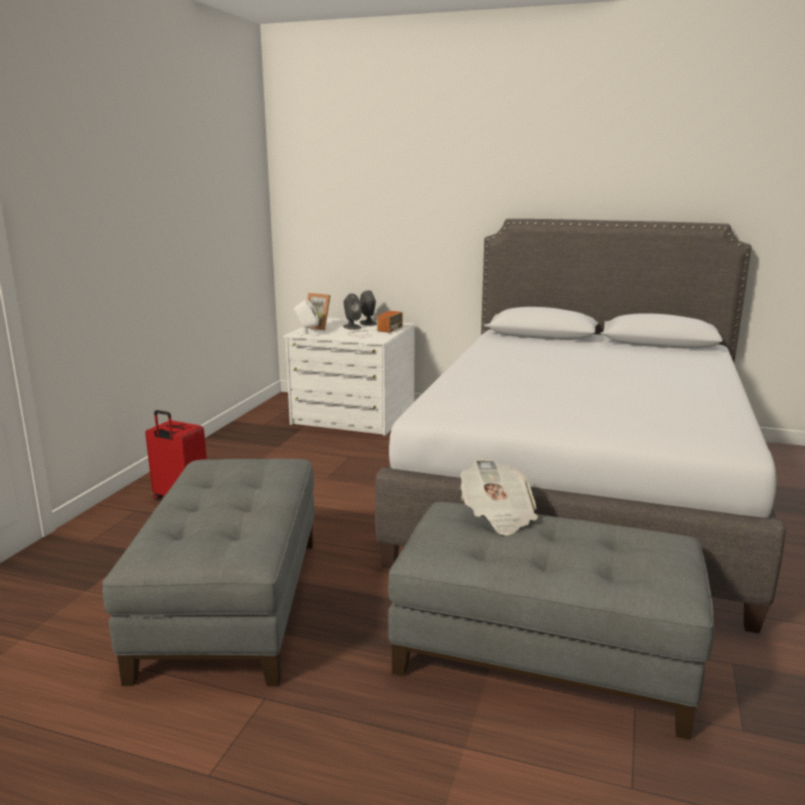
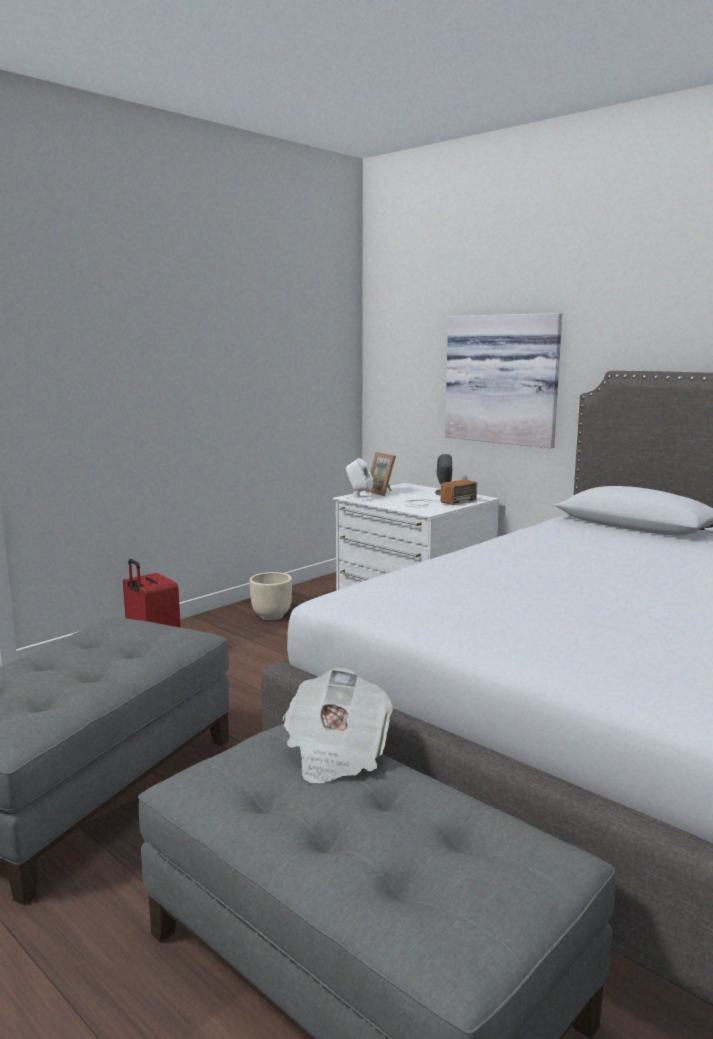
camera: 25 degrees right, 5 degrees down
grey speaker [343,293,362,330] -> none
none -> beige planter [250,572,292,620]
none -> picture [445,313,562,448]

